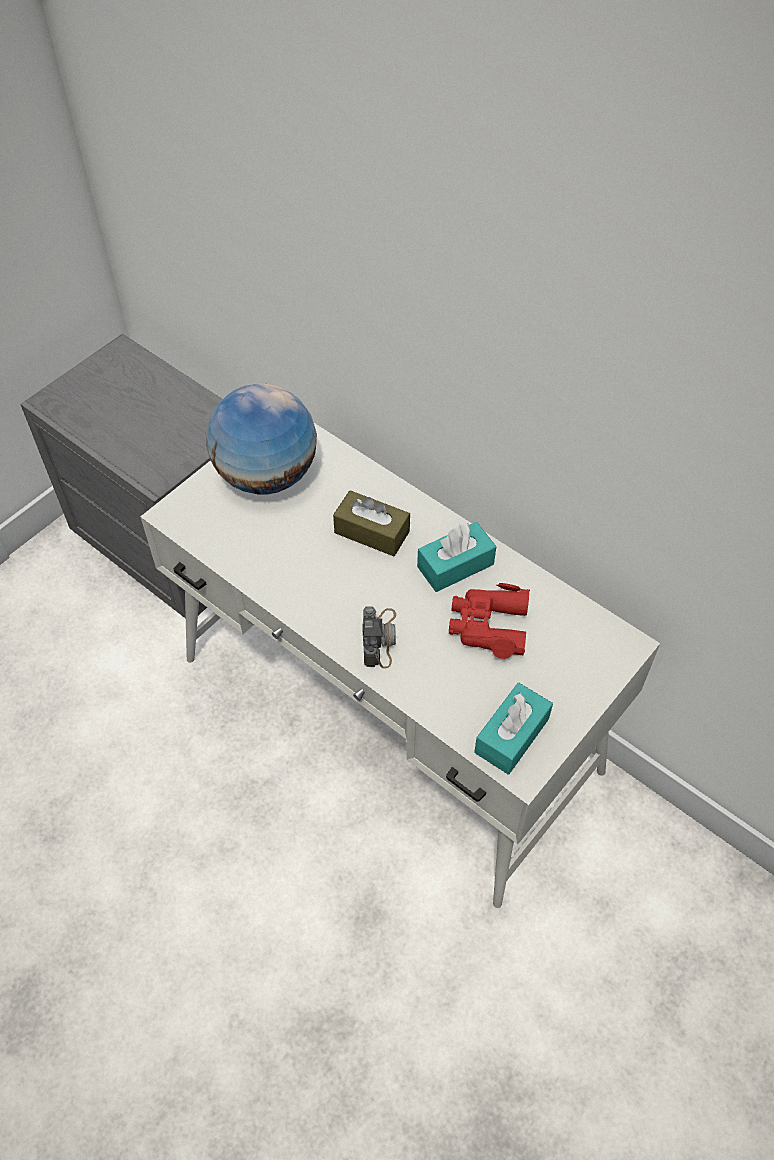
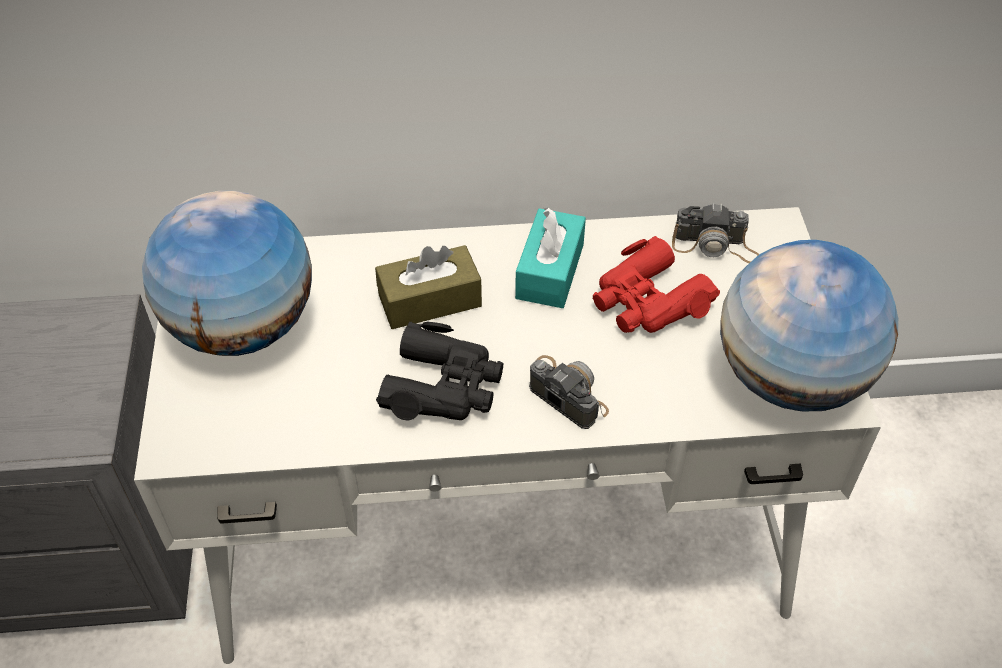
camera: 45 degrees left, 5 degrees down
turquoise tissue box [474,683,553,775] -> globe [720,240,898,411]
none -> black binoculars [376,322,503,421]
none -> camera [672,203,759,263]

